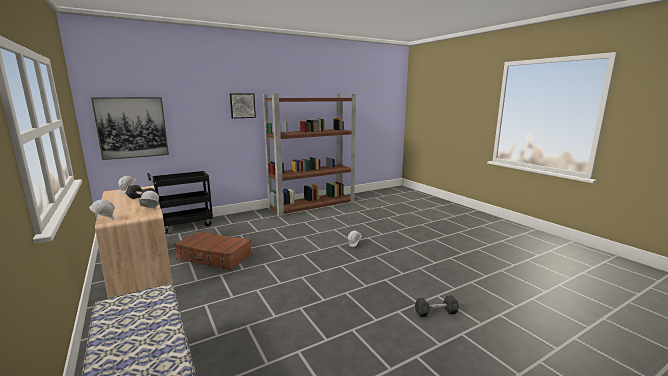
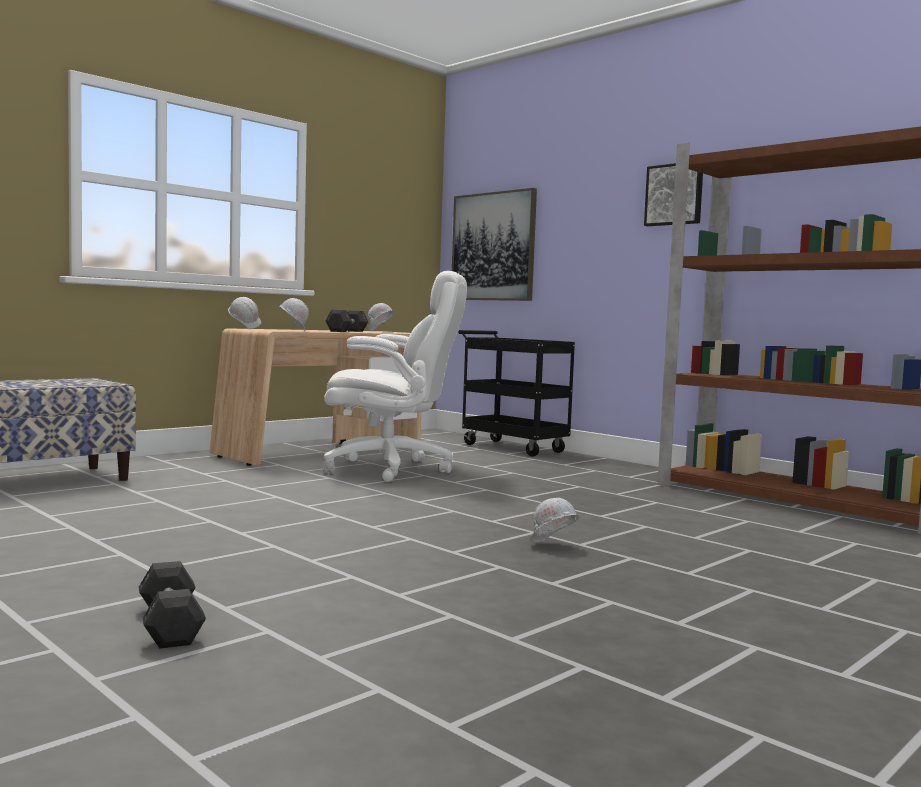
camera: 75 degrees right, 10 degrees down
brown suitcase [174,231,252,270] -> white office chair [324,271,467,482]

